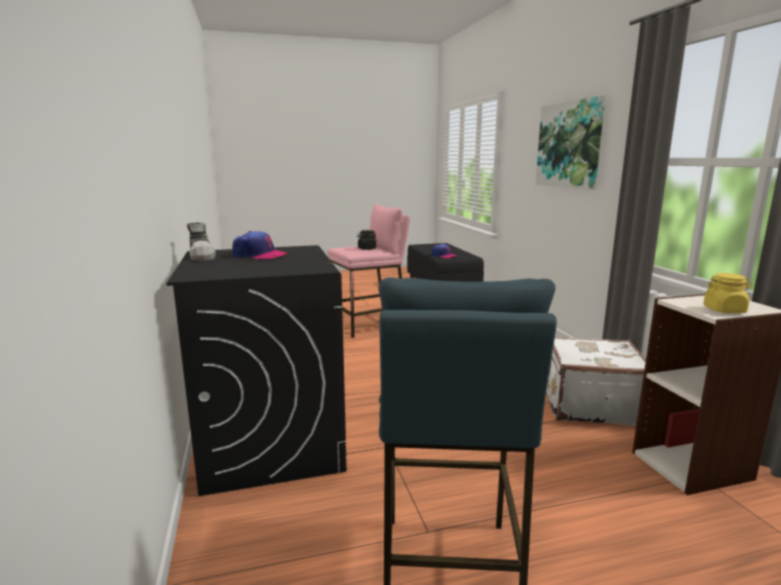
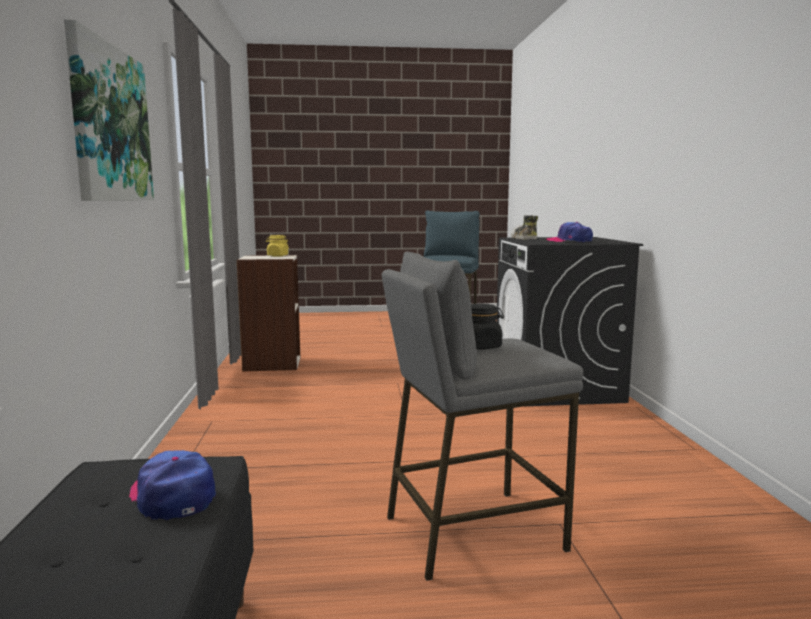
camera: 170 degrees left, 5 degrees down
shoe [187,223,216,261] -> shoe moved to [511,215,538,239]
pink stool [327,203,410,338] -> grey stool [382,252,583,581]
white suitcase [546,337,646,426] -> none

